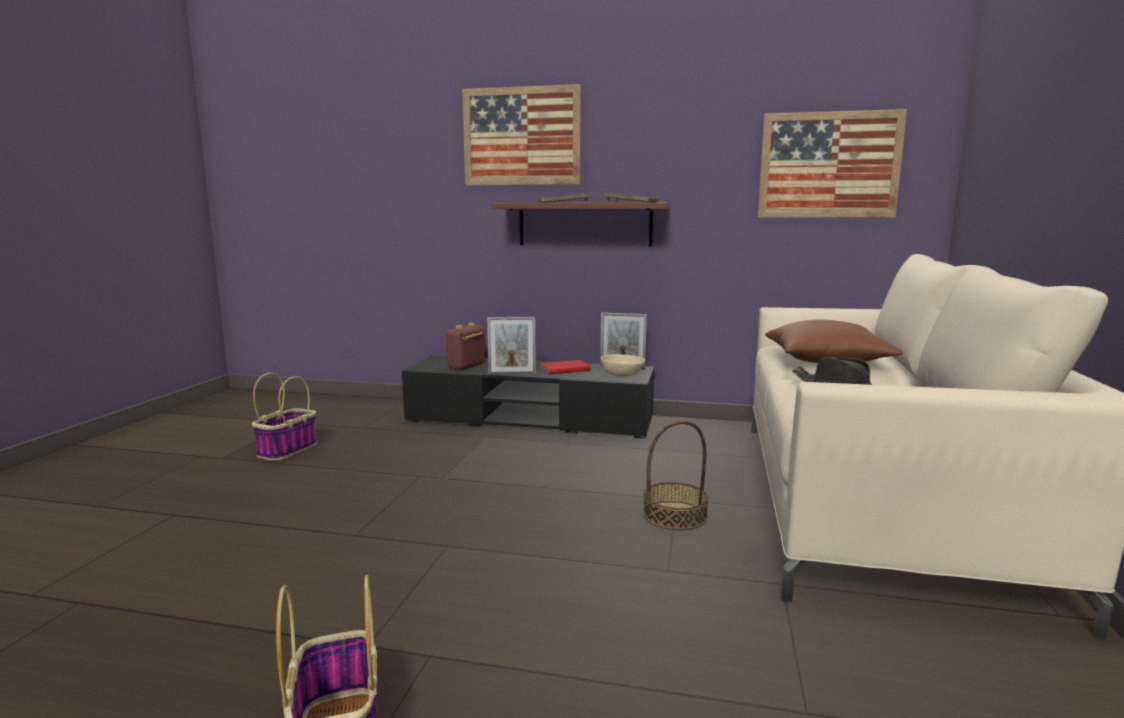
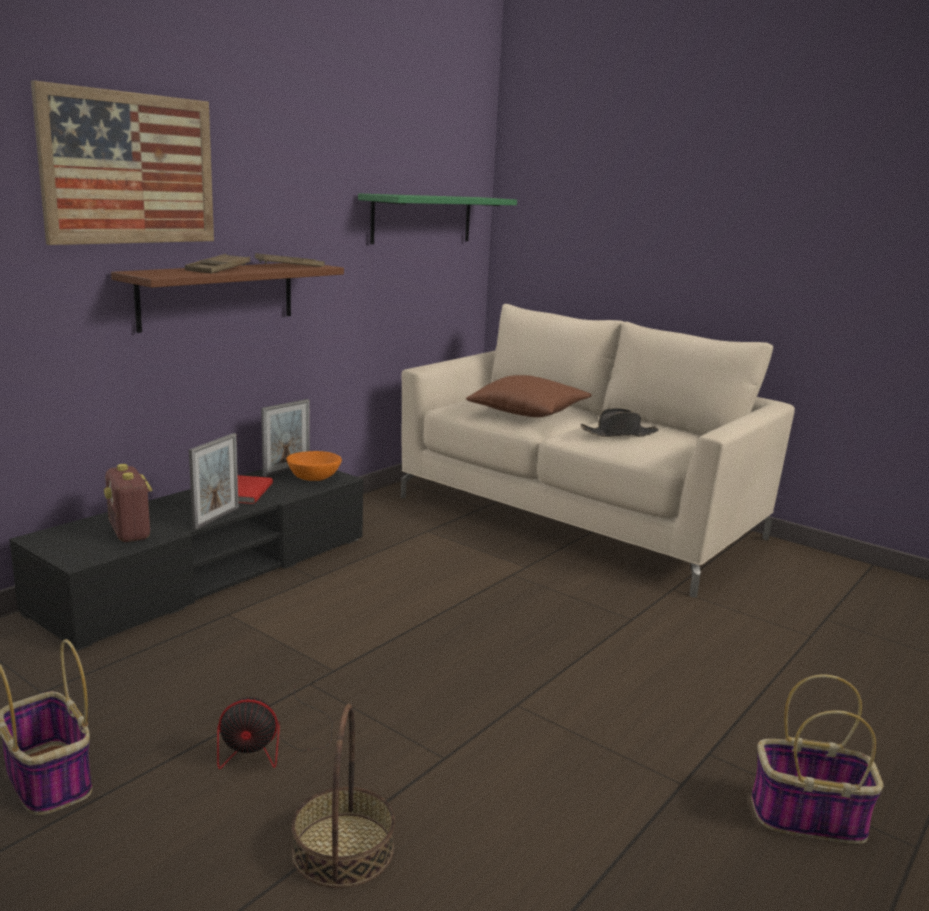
camera: 65 degrees left, 5 degrees up
beige bowl [601,354,645,377] -> orange bowl [286,451,342,481]
basket [643,420,709,530] -> basket moved to [292,704,395,888]
picture [758,109,907,218] -> green shelf [358,194,517,244]
none -> fan [217,687,333,769]

